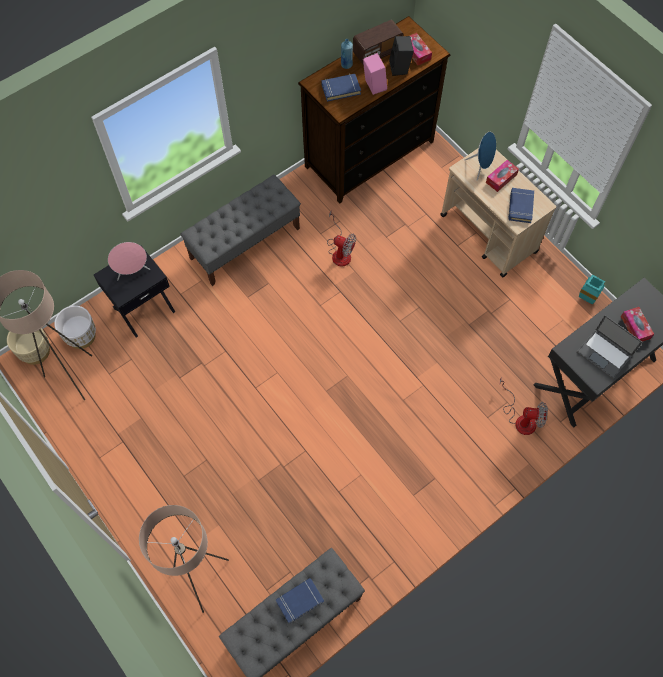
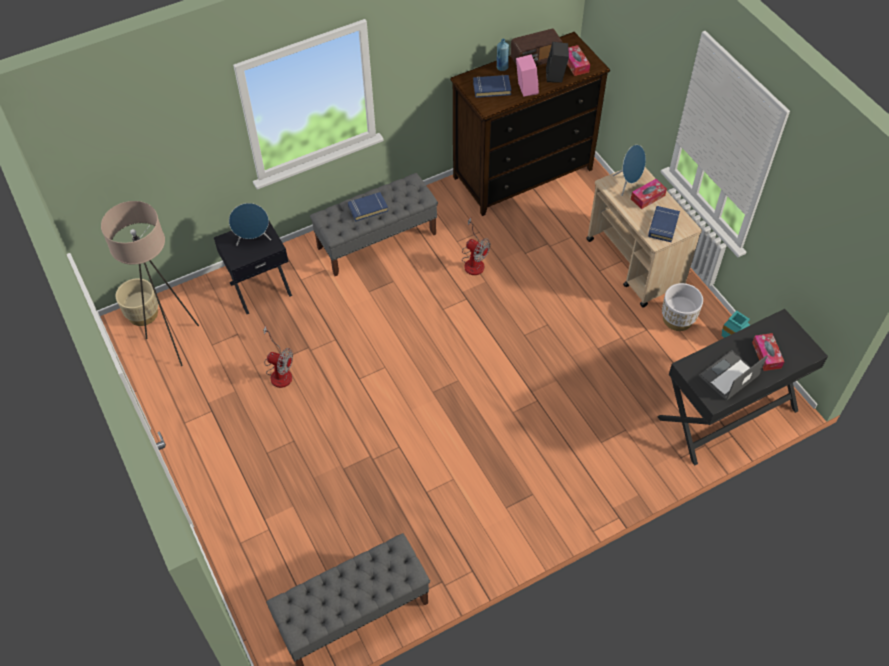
camera: 10 degrees right, 10 degrees down
white planter [54,306,96,349] -> white planter moved to [662,283,703,331]
pink speaker [108,242,150,280] -> blue speaker [229,203,271,246]
beige floor lamp [139,505,229,613] -> none
blue book [276,578,324,624] -> blue book moved to [348,192,388,222]
fan [500,377,548,435] -> fan moved to [263,326,293,388]
laptop [577,315,642,379] -> laptop turned 90 degrees clockwise [699,350,767,401]

